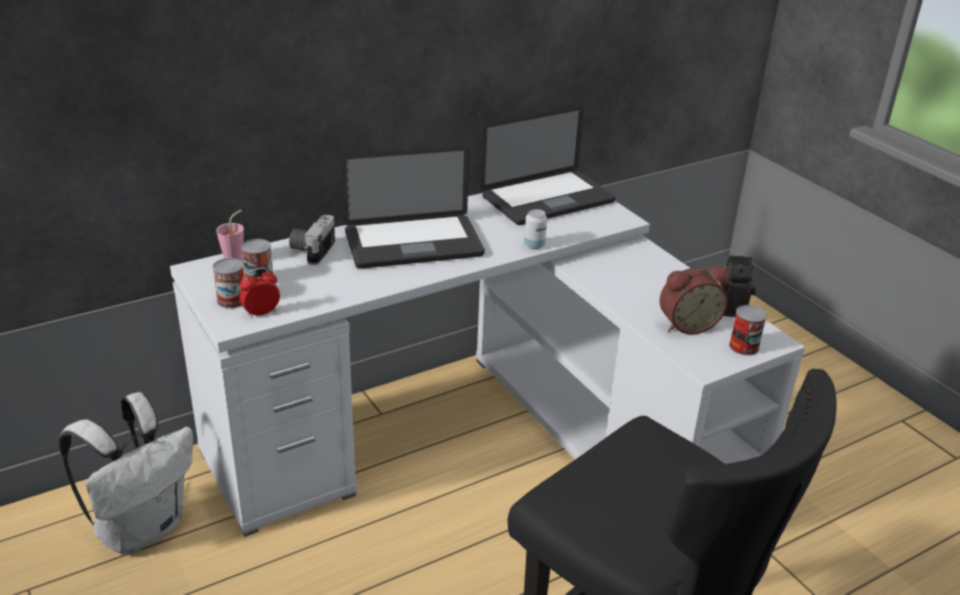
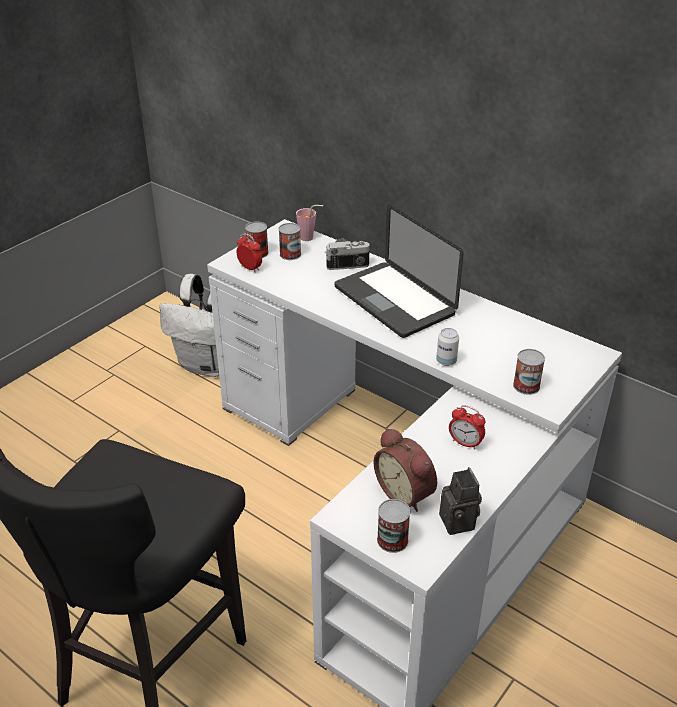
camera: 70 degrees right, 5 degrees up
laptop [481,107,616,225] -> none
none -> alarm clock [449,405,485,450]
none -> can [513,349,545,395]

